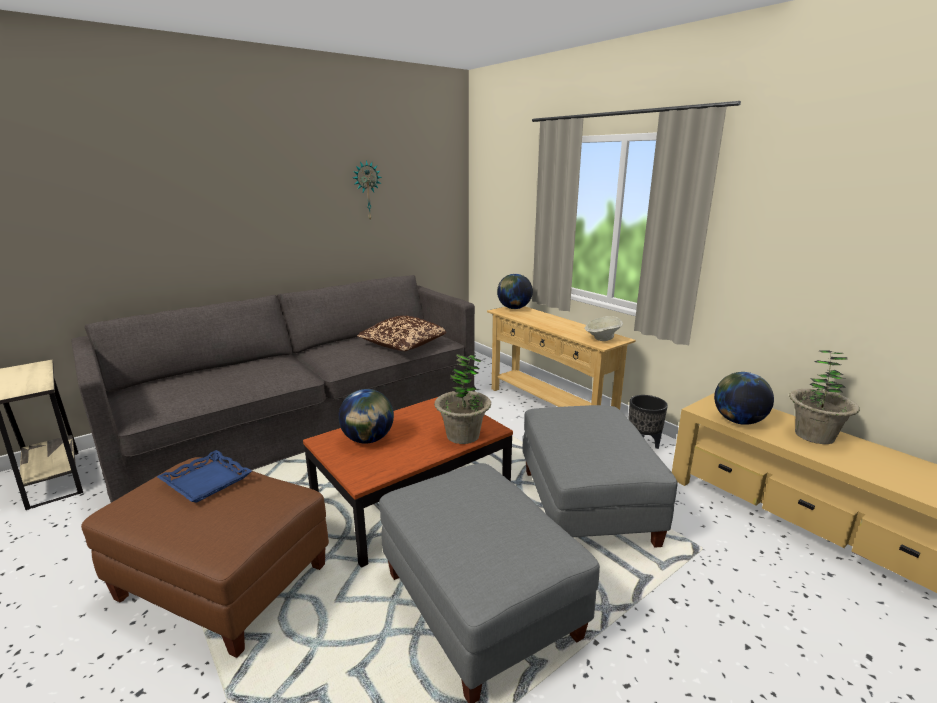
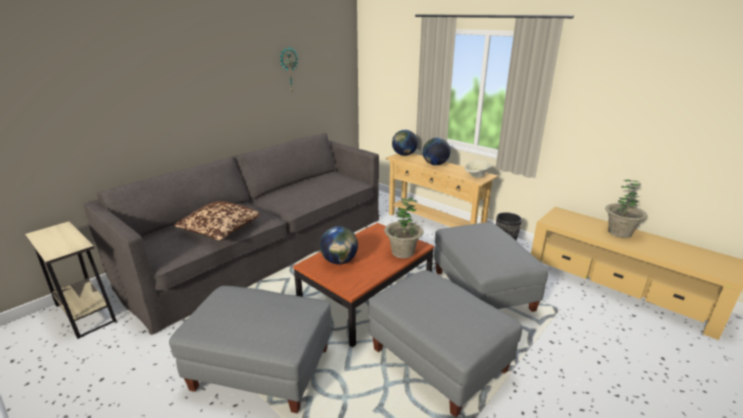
camera: 10 degrees left, 5 degrees up
brown ottoman [81,457,329,658] -> grey ottoman [169,286,331,414]
blue tray [157,450,252,503] -> none
brown pillow [357,316,446,351] -> brown pillow moved to [174,201,260,241]
globe [714,372,774,425] -> globe moved to [423,138,450,165]

